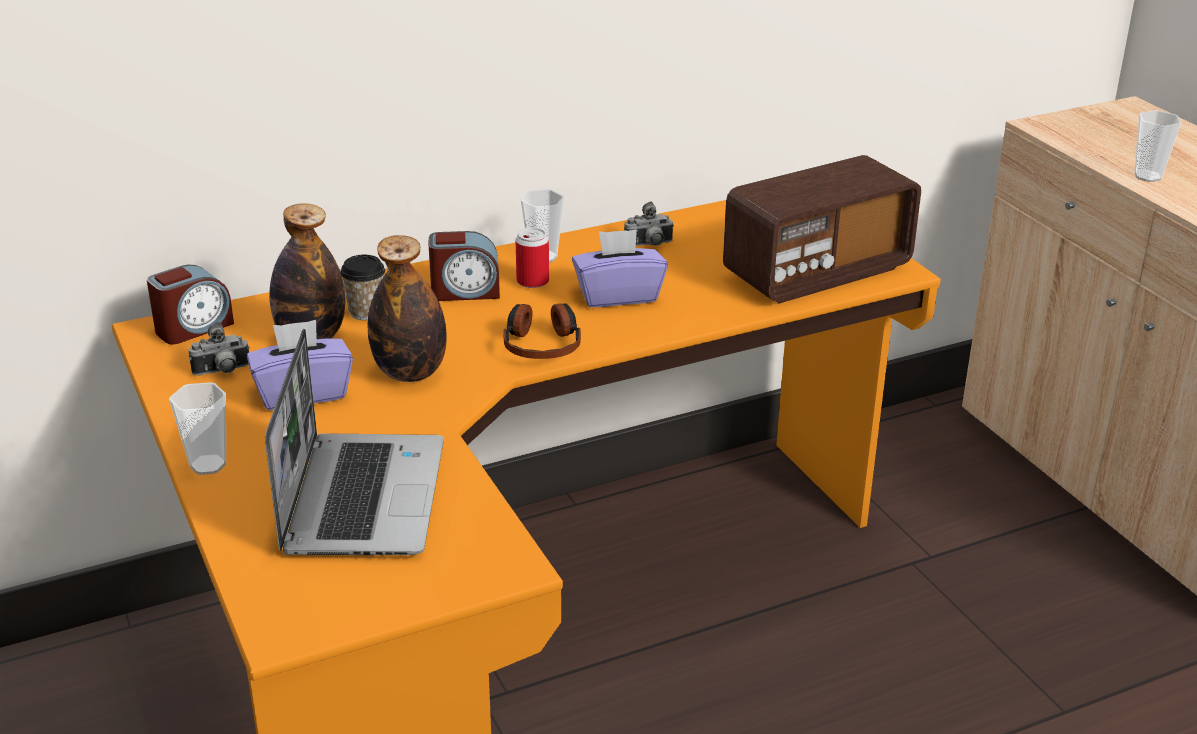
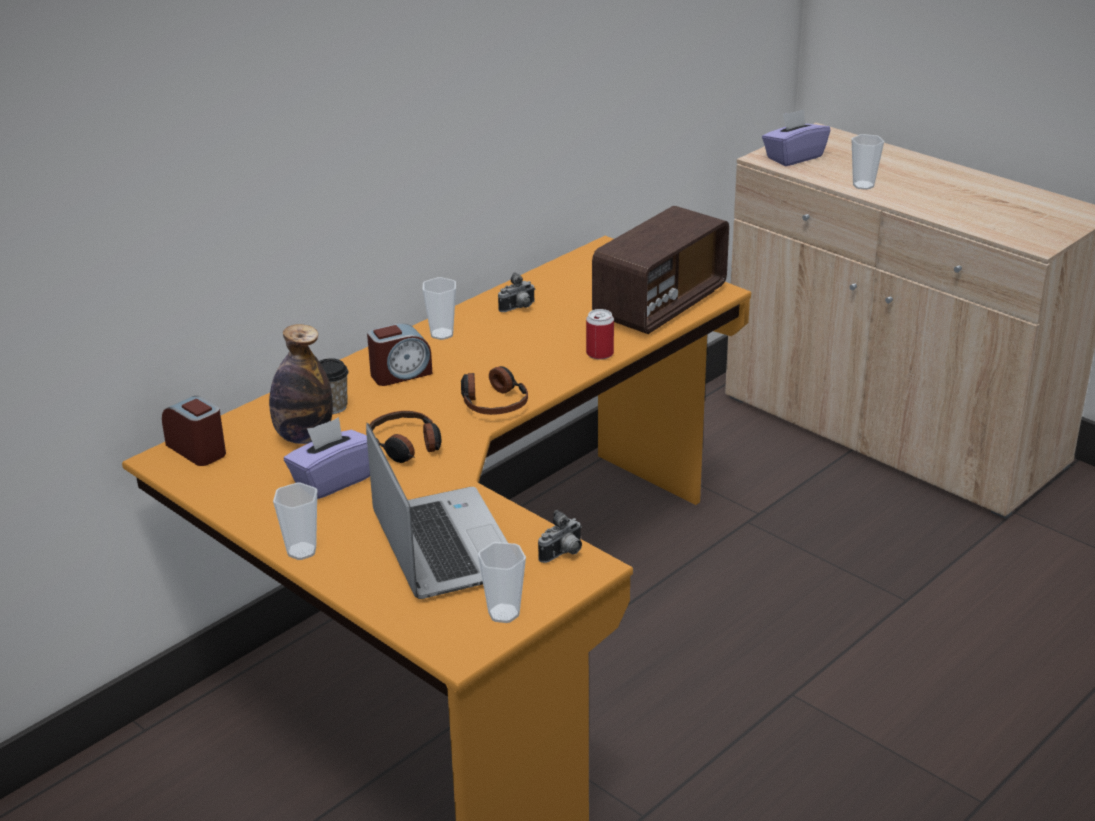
camera: 20 degrees left, 0 degrees up
alarm clock [147,265,234,344] -> alarm clock turned 75 degrees counterclockwise [162,396,226,466]
camera [189,322,249,375] -> camera moved to [538,510,582,563]
bottle [368,235,447,382] -> headphones [369,411,441,463]
can [516,227,549,288] -> can moved to [586,309,614,360]
purple tissue box [572,229,668,307] -> purple tissue box moved to [762,109,830,166]
none -> cup [478,542,526,623]

